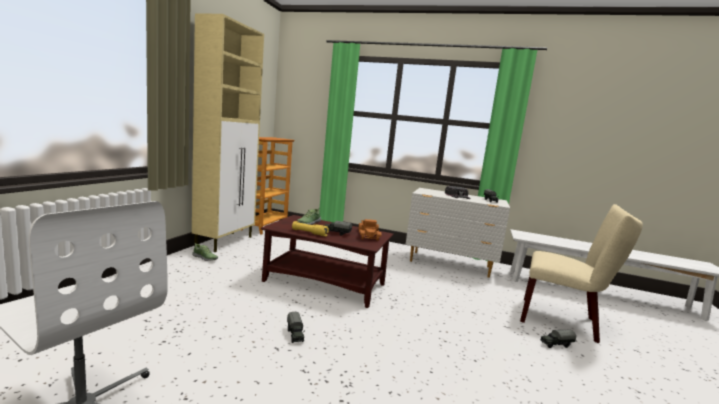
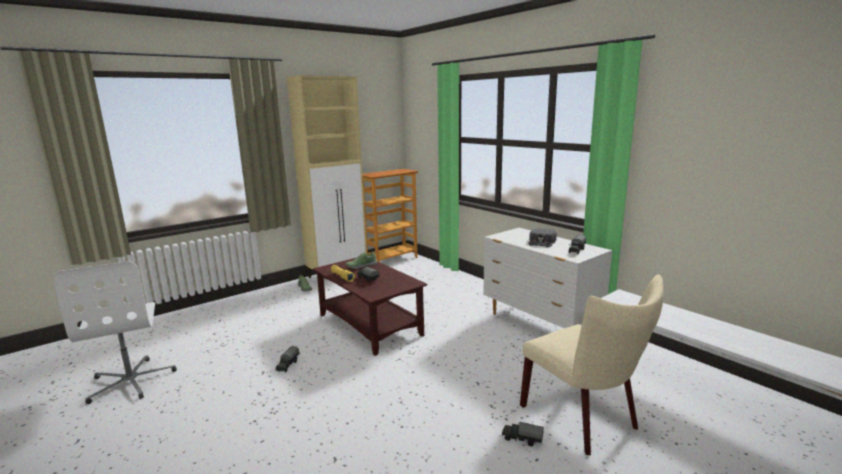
camera: 35 degrees right, 5 degrees up
toy truck [358,219,381,241] -> none

